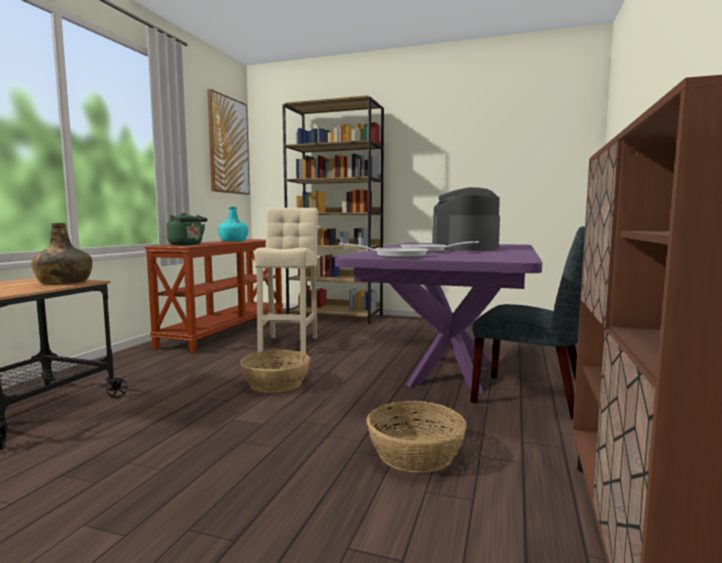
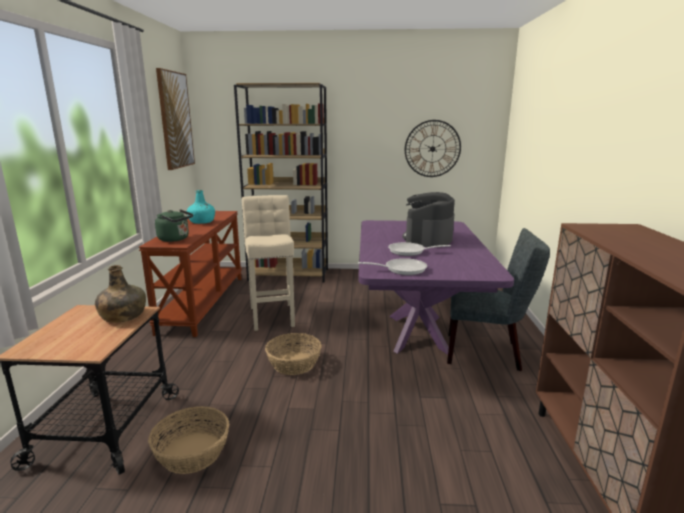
camera: 15 degrees left, 10 degrees up
basket [366,401,467,473] -> basket moved to [148,406,230,474]
none -> wall clock [405,120,461,177]

